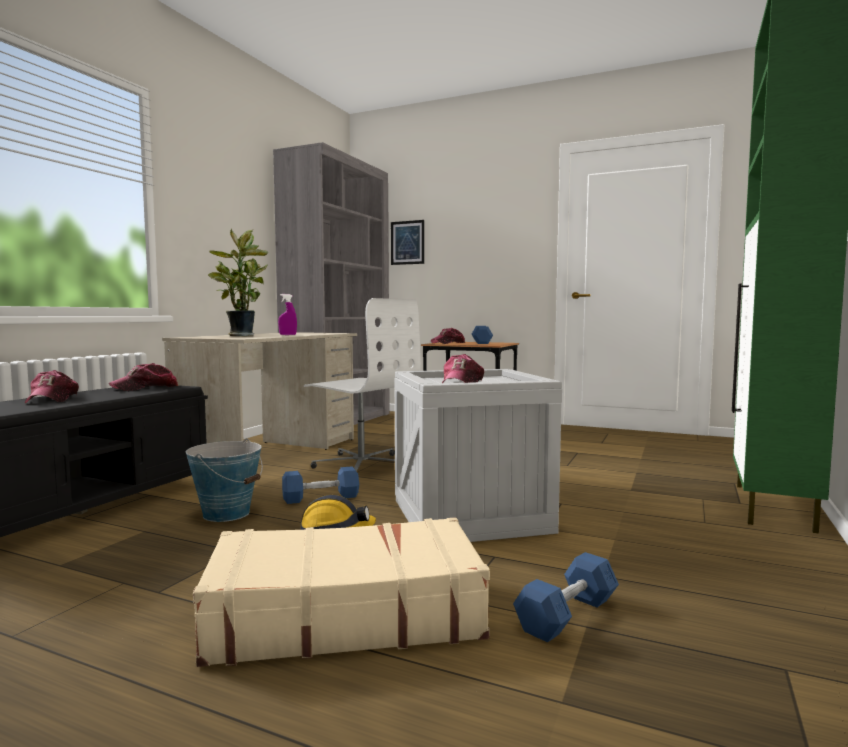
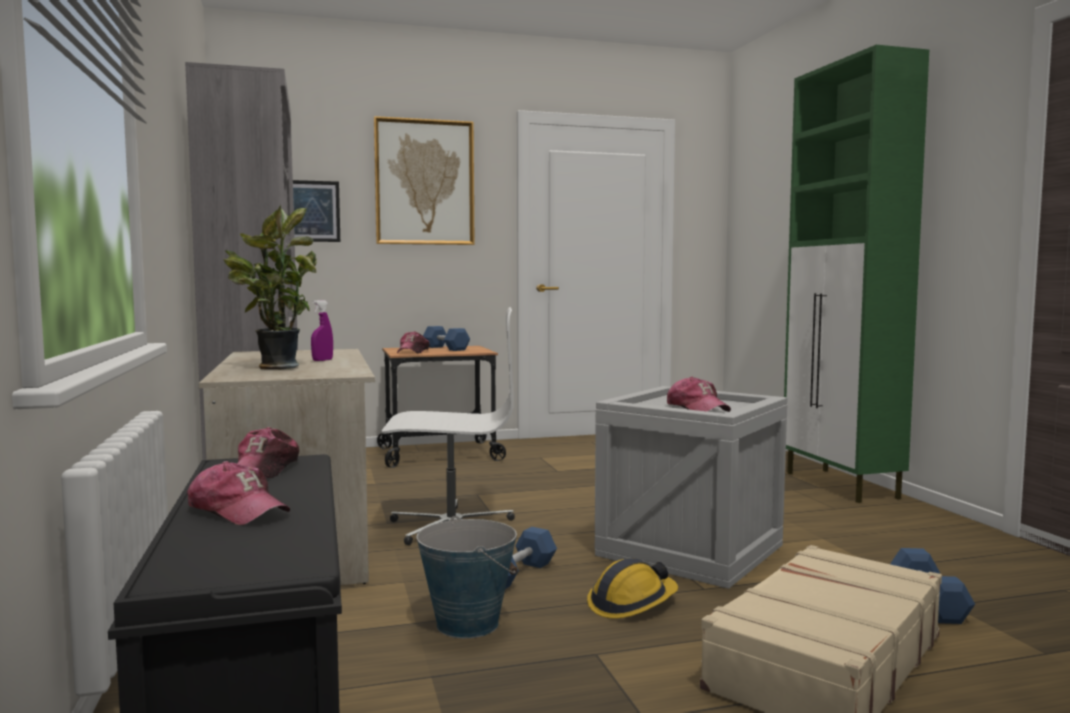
camera: 40 degrees left, 0 degrees up
none -> picture [374,116,475,245]

